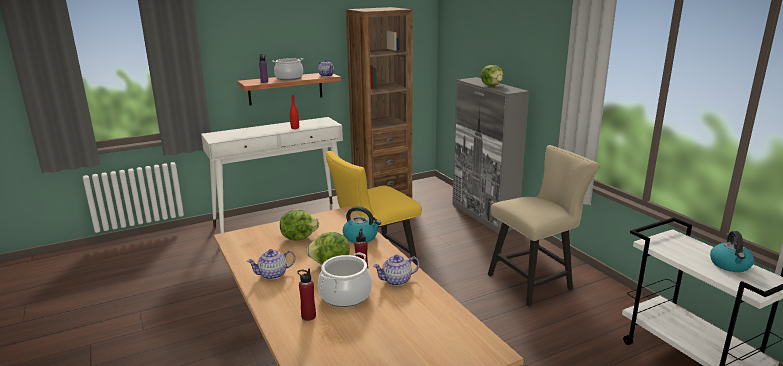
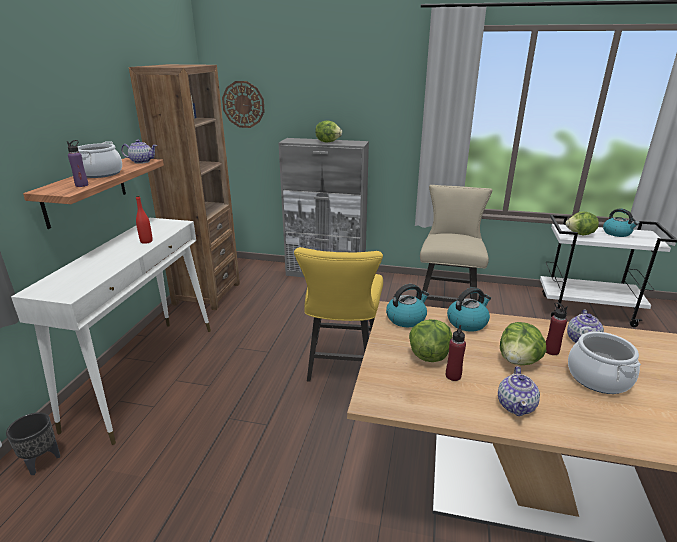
camera: 50 degrees left, 5 degrees up
red bottle [297,268,316,321] -> red bottle moved to [446,325,466,381]
none -> black planter [6,412,60,475]
none -> wall clock [222,81,265,128]
none -> kettle [386,284,429,327]
none -> lettuce [565,212,599,235]

